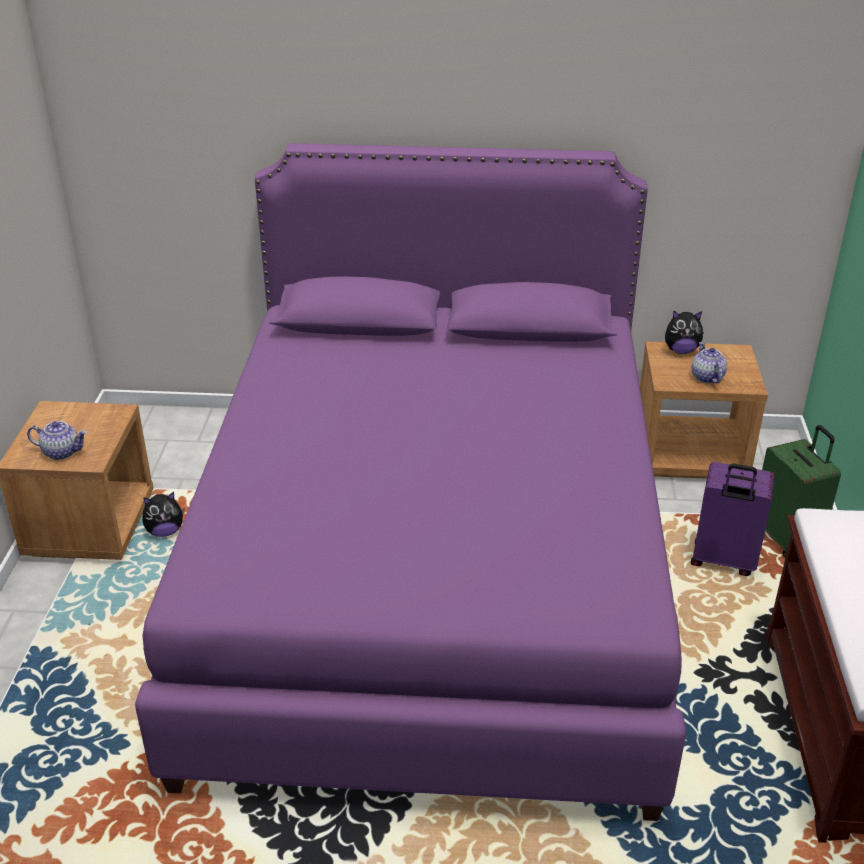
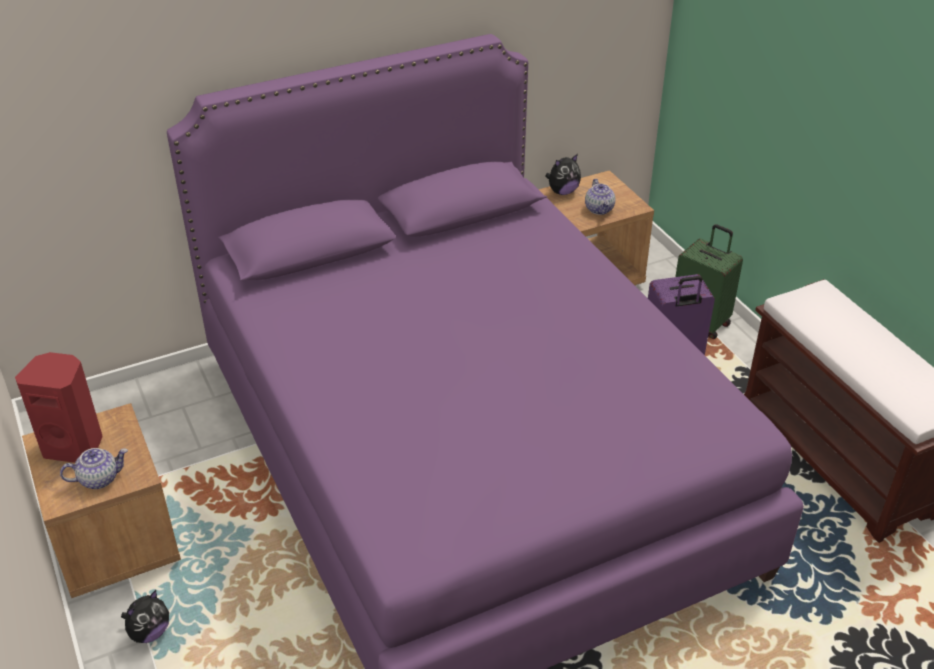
camera: 30 degrees left, 5 degrees up
plush toy [142,492,185,537] -> plush toy moved to [121,590,169,643]
teapot [691,342,727,383] -> teapot turned 150 degrees counterclockwise [585,179,615,215]
none -> red speaker [15,352,103,463]

